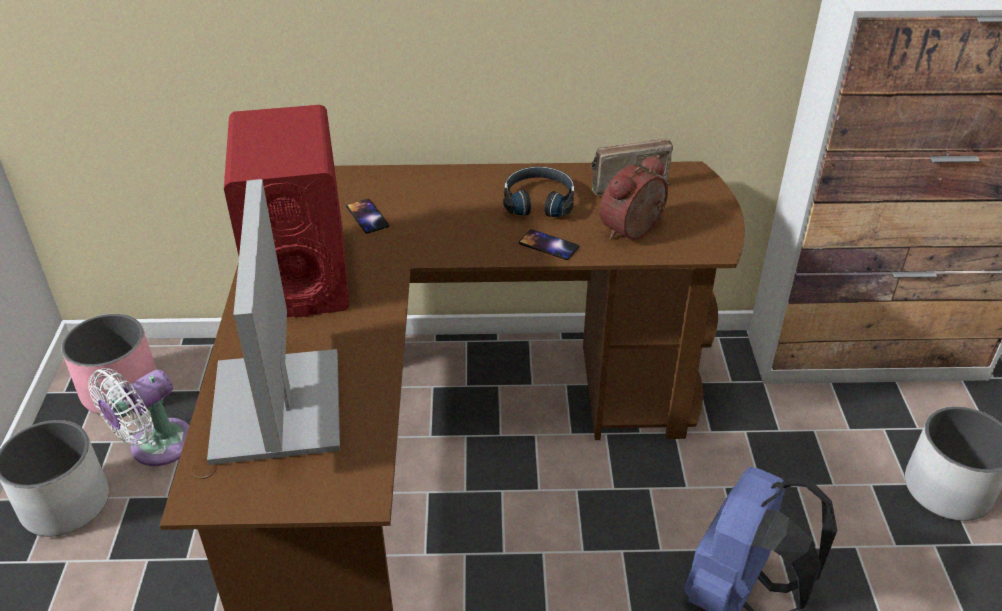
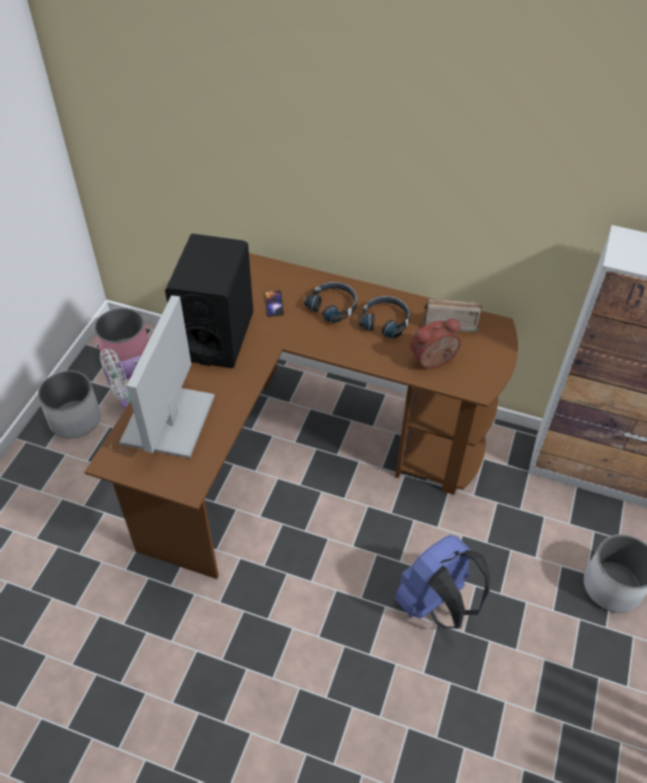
camera: 20 degrees right, 10 degrees up
red speaker [224,105,350,318] -> black speaker [165,234,253,368]
phone [519,229,579,260] -> none
none -> black headphones [304,282,357,323]

